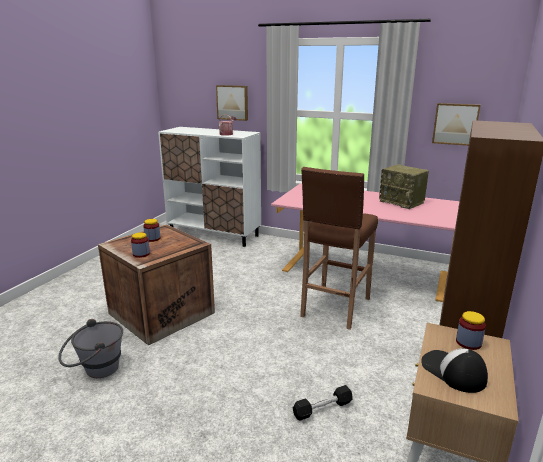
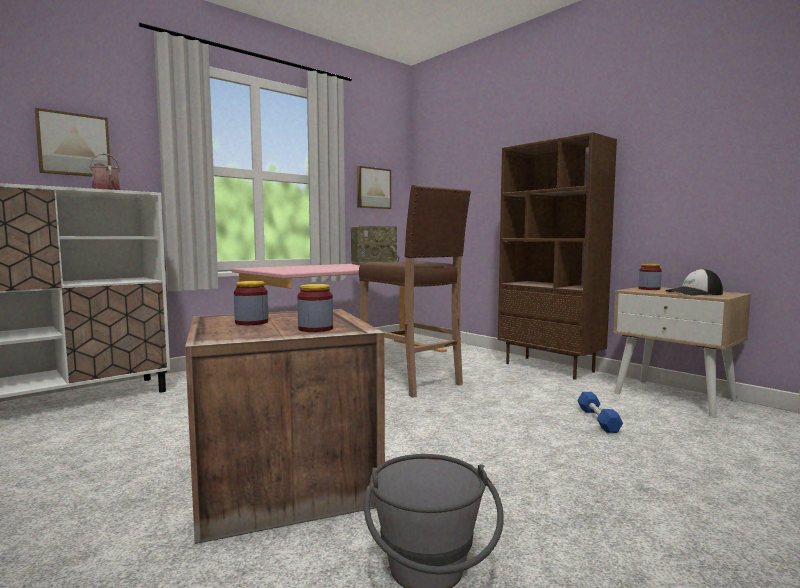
camera: 65 degrees left, 15 degrees down
black dumbbell [293,385,353,421] -> blue dumbbell [577,392,623,433]

